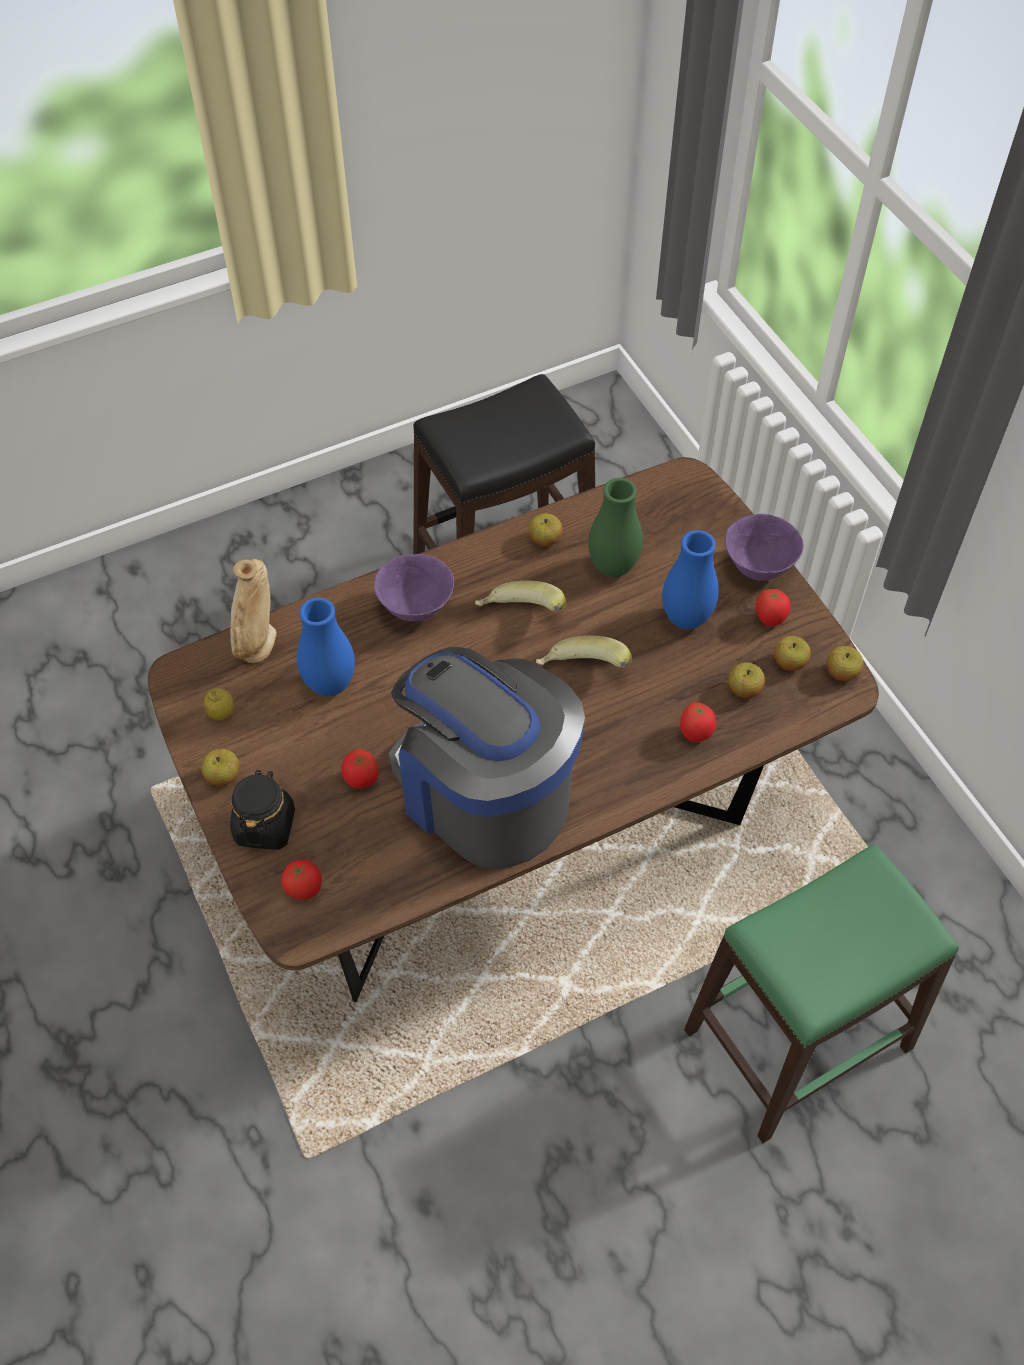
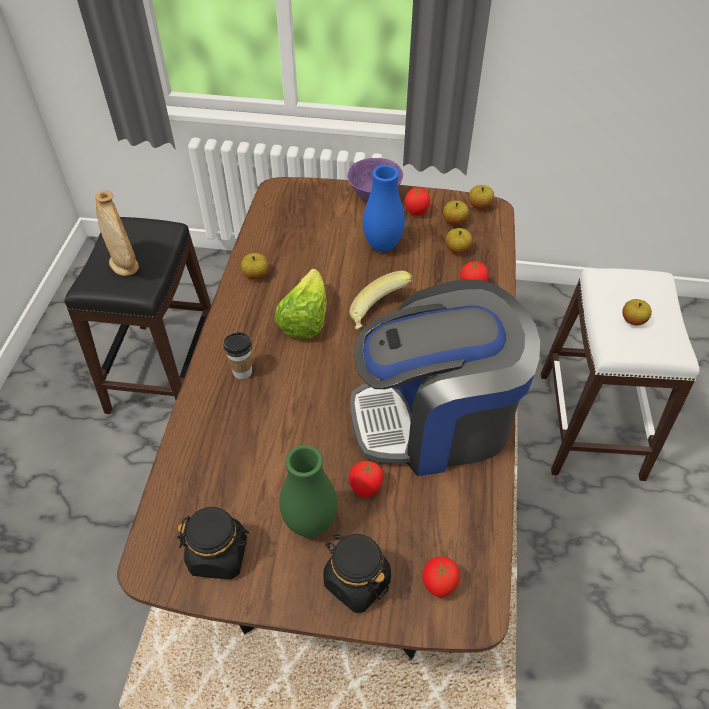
camera: 55 degrees left, 5 degrees down
apple [201,749,240,786] -> apple moved to [622,299,652,325]
lemon [203,688,234,720] -> black jar [177,507,249,579]
beige vase [230,559,277,663] -> beige vase moved to [95,190,139,276]
blue vase [297,598,355,696] -> none
purple bowl [374,554,454,622] -> cup [223,332,252,379]
banana [475,581,567,612] -> lettuce [275,269,327,339]
green vase [588,478,643,577] -> green vase moved to [279,445,337,537]
green stool [684,844,959,1143] -> white stool [541,268,700,481]

